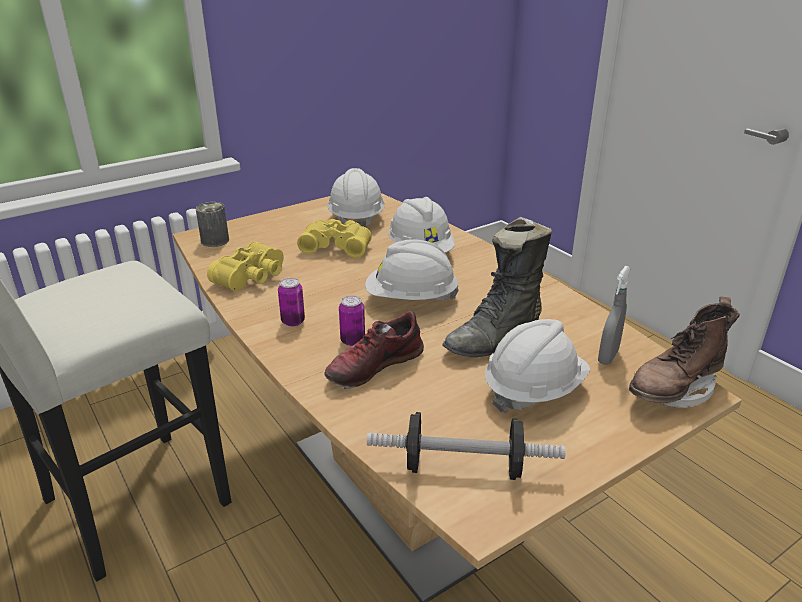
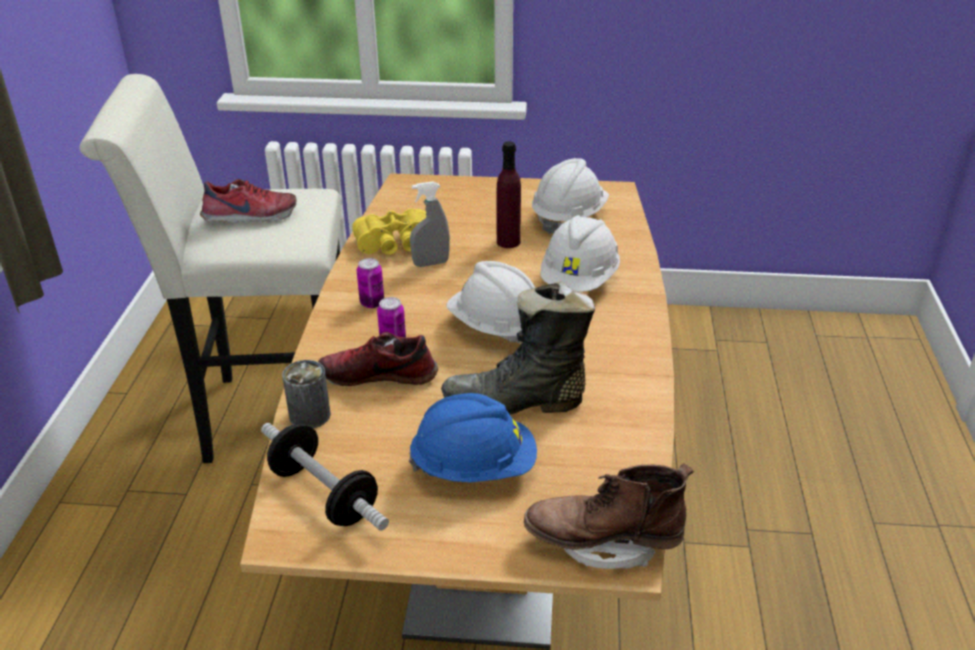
camera: 40 degrees right, 5 degrees up
can [196,202,229,247] -> can moved to [282,360,331,428]
yellow binoculars [297,219,372,258] -> purple bottle [496,141,521,248]
white hard hat [485,319,591,413] -> blue hard hat [409,393,537,482]
grey spray bottle [598,266,631,365] -> grey spray bottle moved to [410,181,450,267]
none -> shoe [200,179,297,223]

